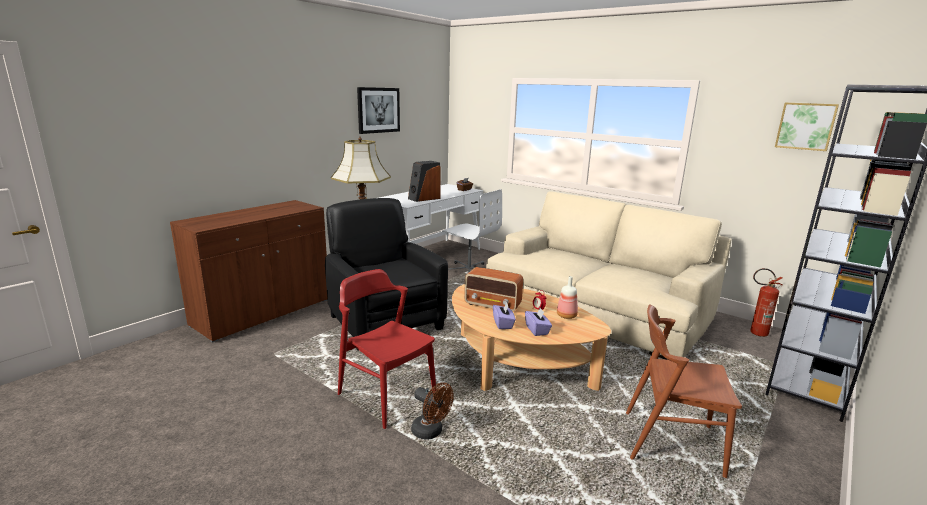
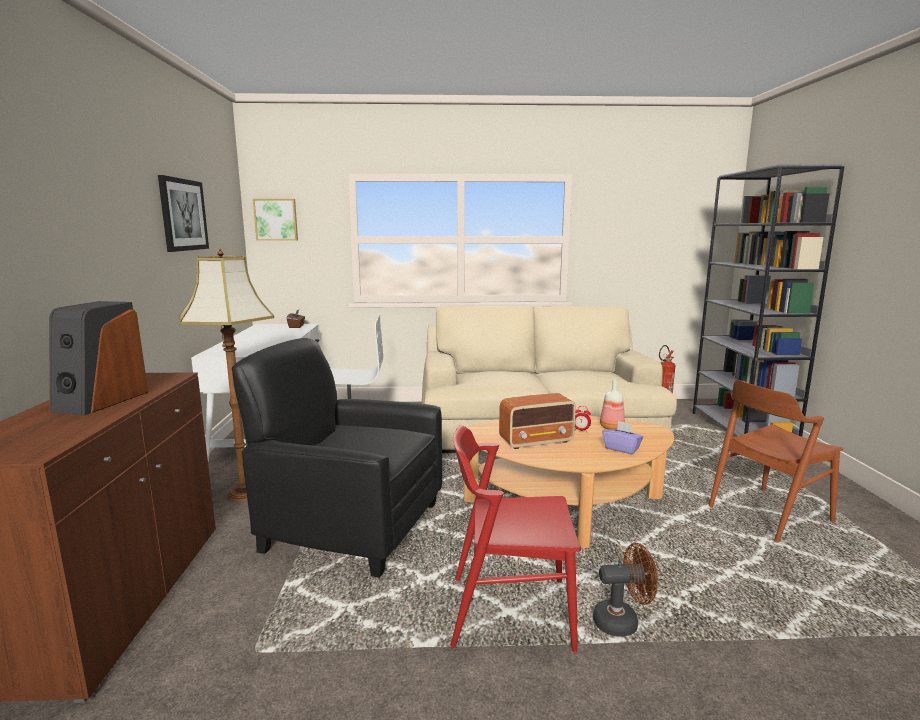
camera: 40 degrees left, 5 degrees down
speaker [408,161,441,202] -> speaker moved to [49,301,148,416]
purple tissue box [493,302,516,329] -> none
picture [775,103,839,151] -> picture moved to [253,199,298,241]

